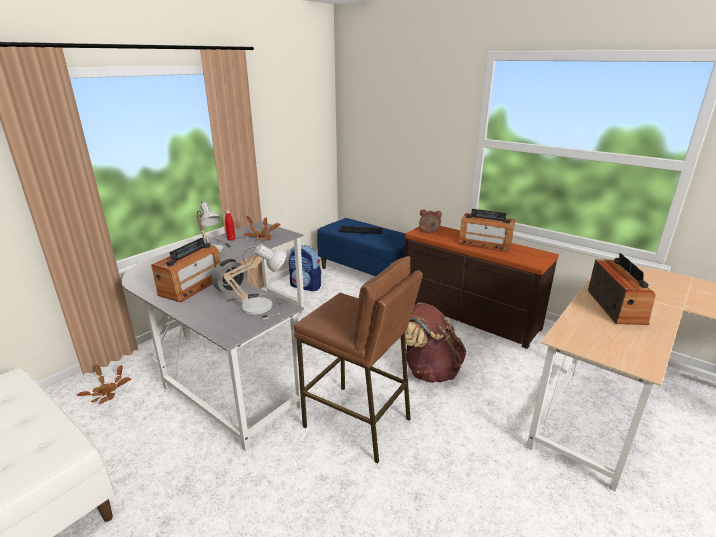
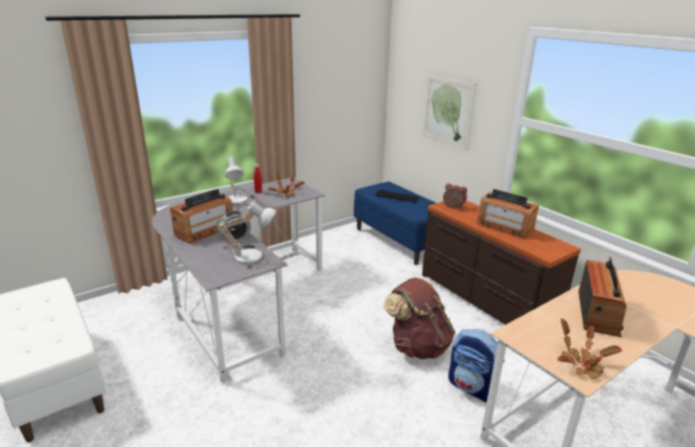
camera: 15 degrees right, 0 degrees up
potted plant [77,364,131,404] -> potted plant moved to [557,319,623,379]
backpack [289,245,322,292] -> backpack moved to [448,329,505,402]
brown stool [294,256,423,464] -> none
none -> picture [422,75,476,150]

